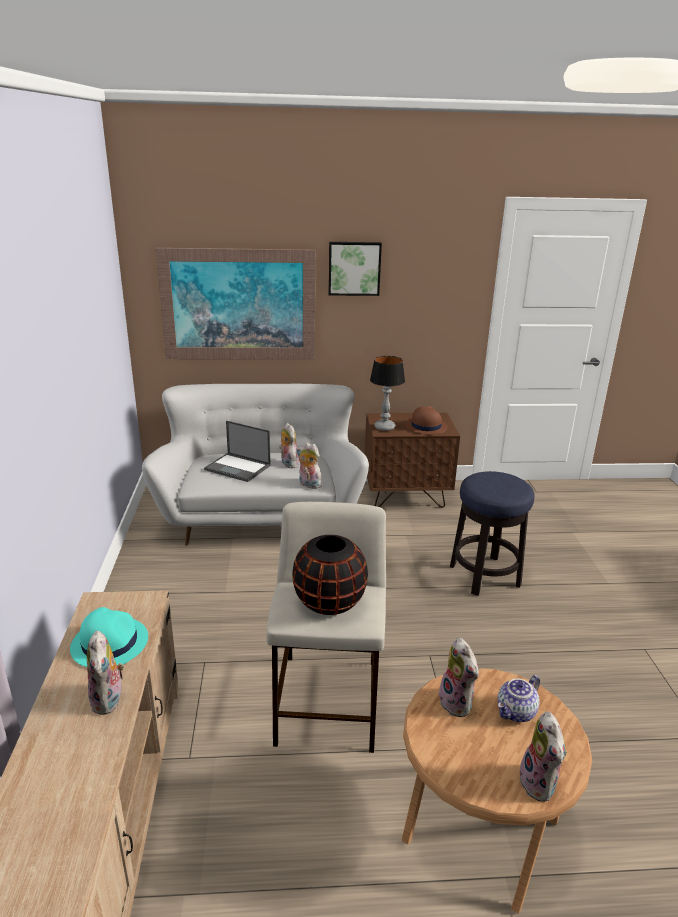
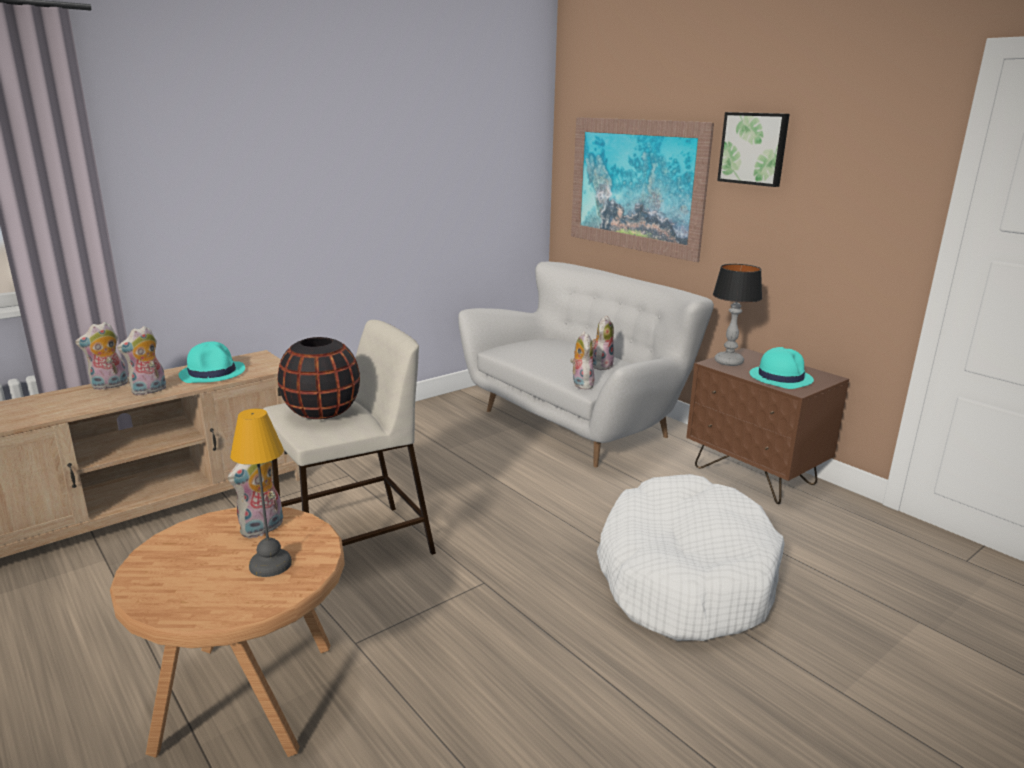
camera: 55 degrees right, 5 degrees down
laptop [204,421,271,482] -> none
brown hat [405,406,448,434] -> turquoise hat [749,347,814,389]
stool [450,471,534,596] -> white dog bed [597,474,784,641]
teapot [498,675,540,722] -> table lamp [230,408,292,577]
plush toy [519,711,567,802] -> plush toy moved to [75,322,128,390]

